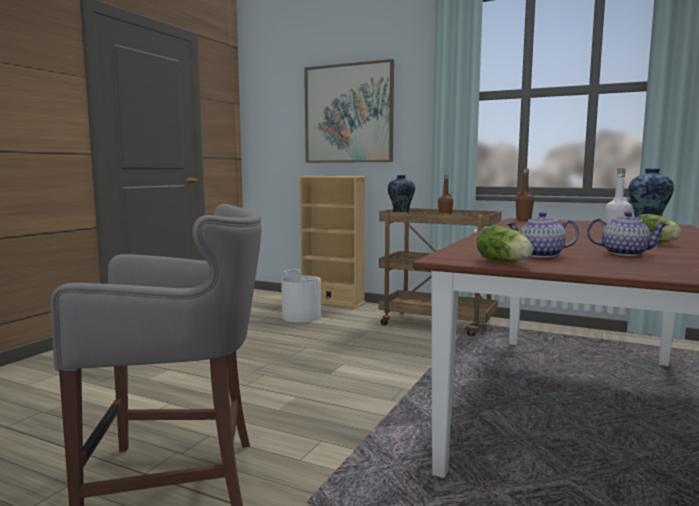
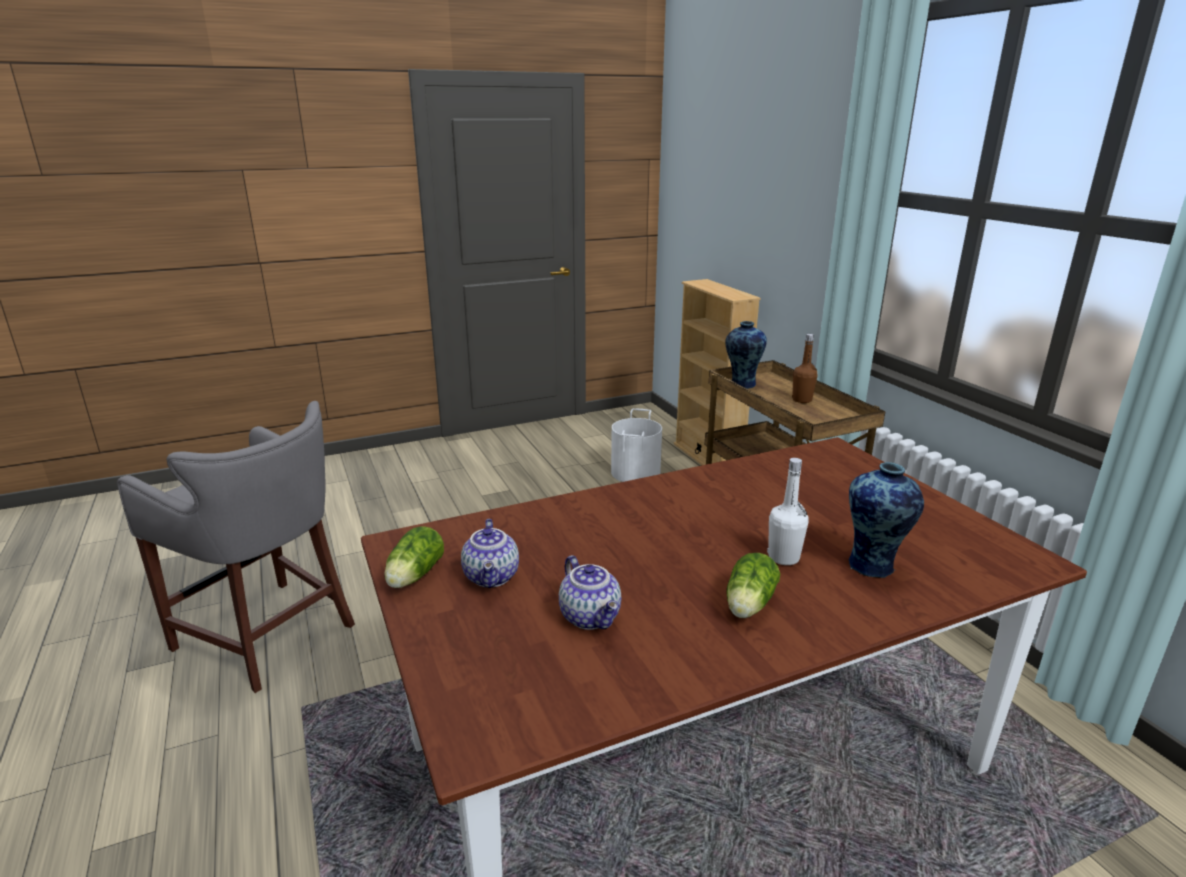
camera: 40 degrees right, 15 degrees up
picture [304,59,394,163] -> none
teapot [506,212,579,258] -> teapot turned 135 degrees counterclockwise [461,519,519,588]
brown bottle [516,169,534,221] -> none

